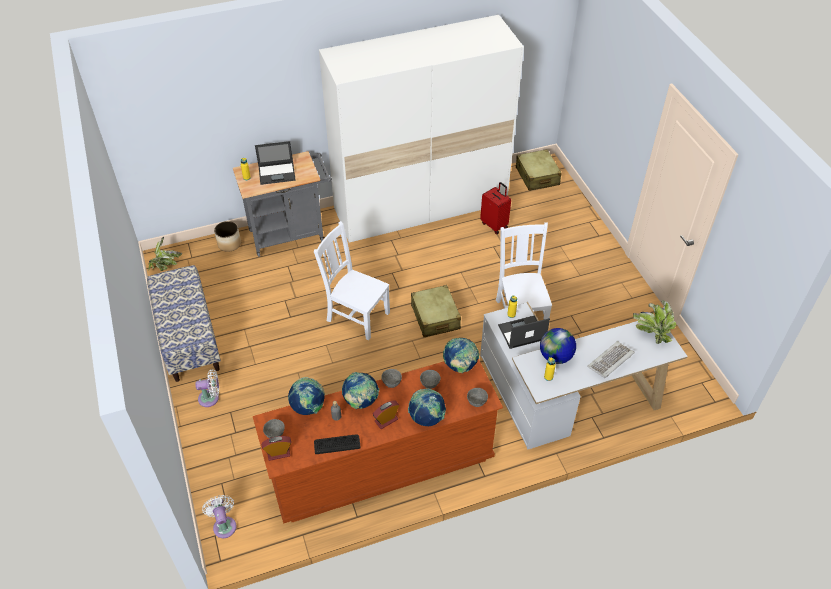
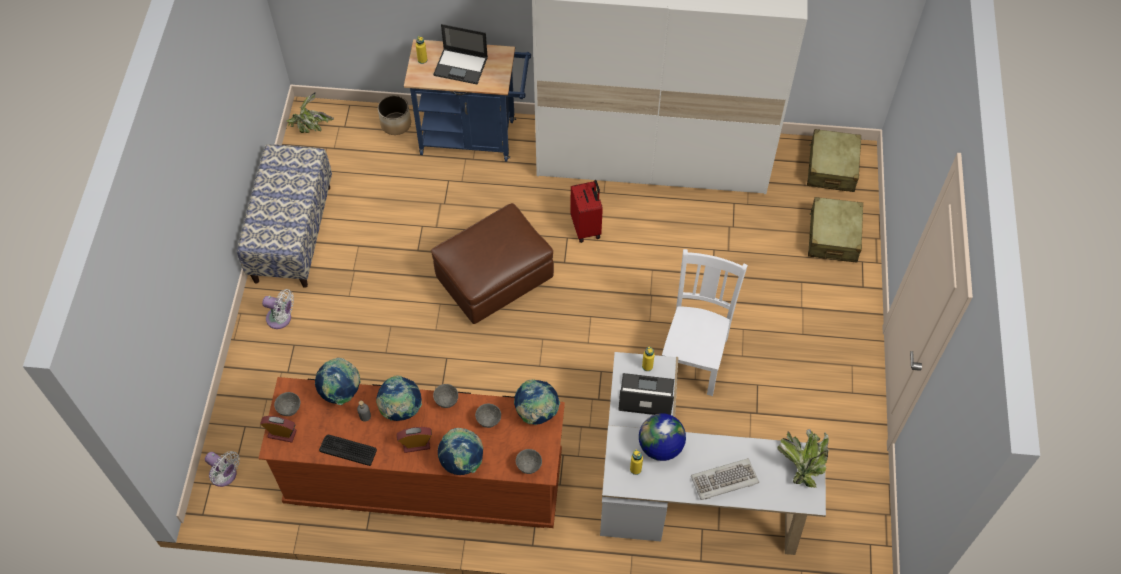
camera: 25 degrees right, 10 degrees up
white fan [202,495,237,538] -> white fan turned 120 degrees clockwise [205,451,240,487]
grey cart [233,151,332,257] -> blue cart [404,39,531,162]
white chair [314,221,390,341] -> brown ottoman [431,203,554,324]
beige suitcase [411,285,461,337] -> beige suitcase moved to [808,197,863,262]
red suitcase [480,182,511,234] -> red suitcase moved to [570,180,603,243]

